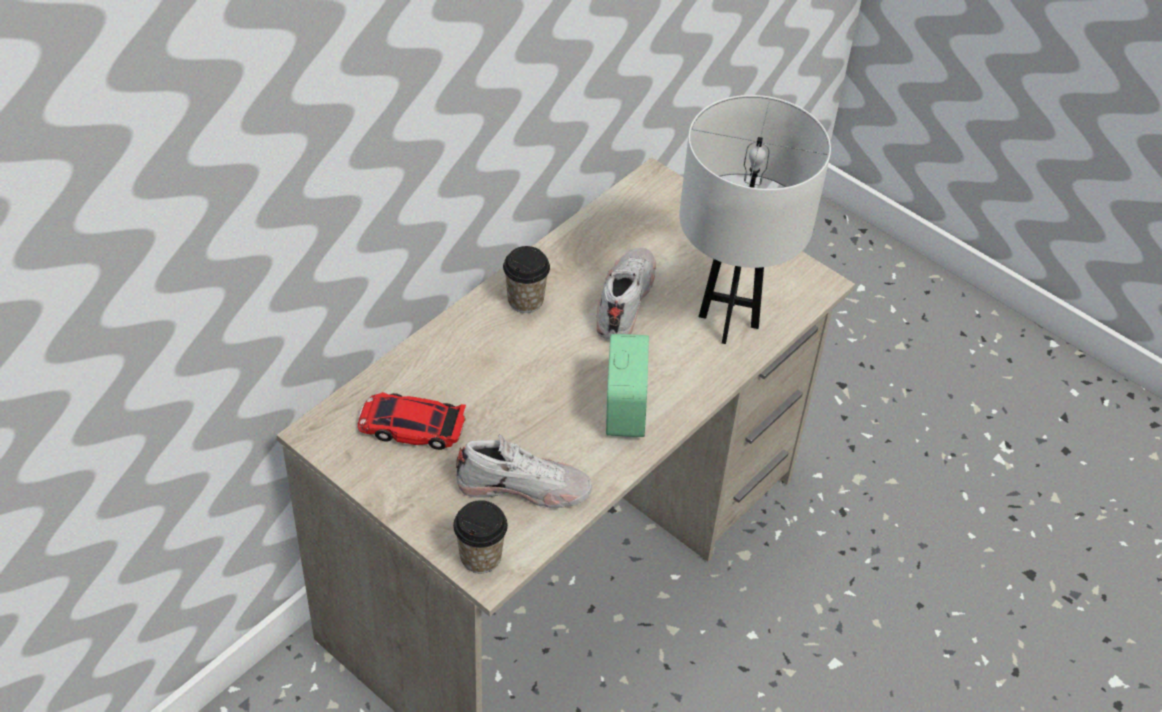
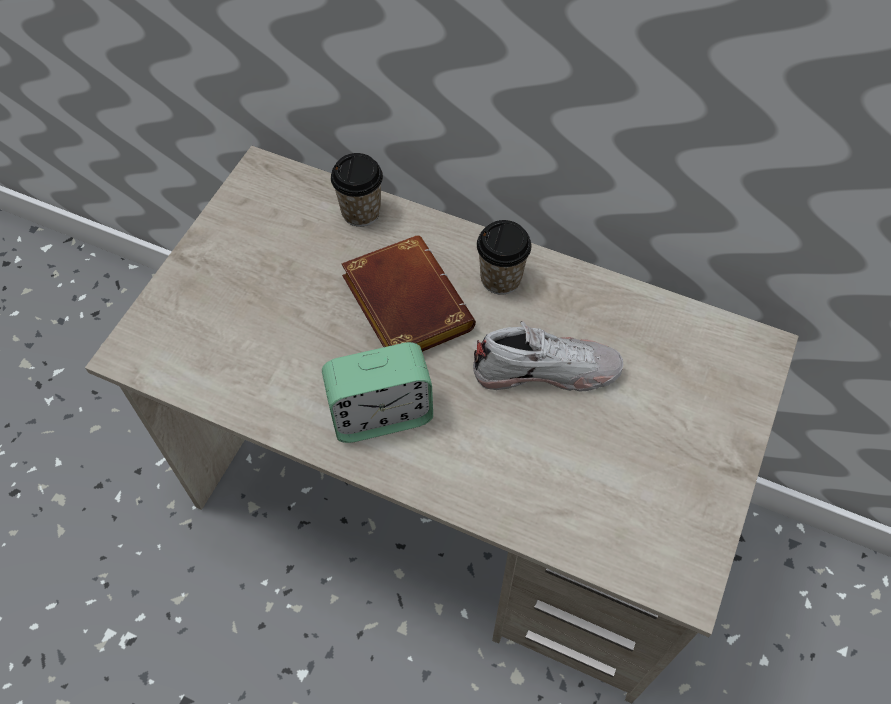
camera: 75 degrees right, 10 degrees up
toy car [357,392,466,450] -> none
cup [453,500,508,573] -> cup moved to [331,153,383,227]
white shoe [456,435,592,508] -> none
white table lamp [679,95,831,344] -> none
none -> brown book [341,236,476,352]

